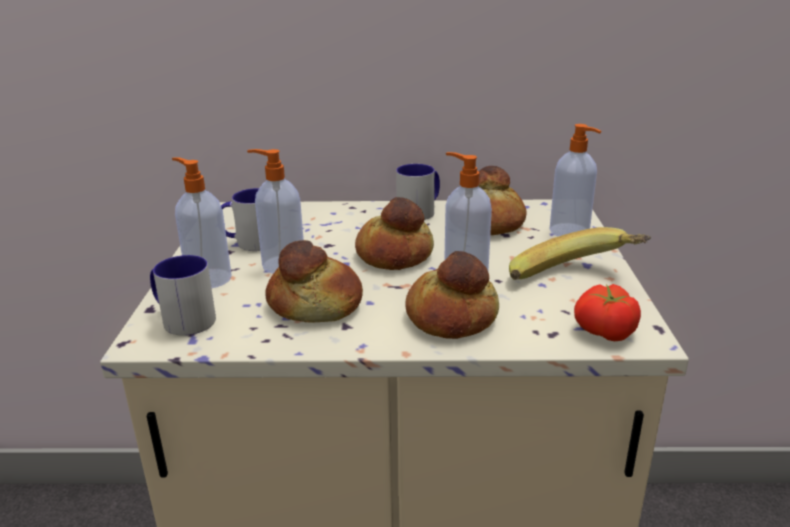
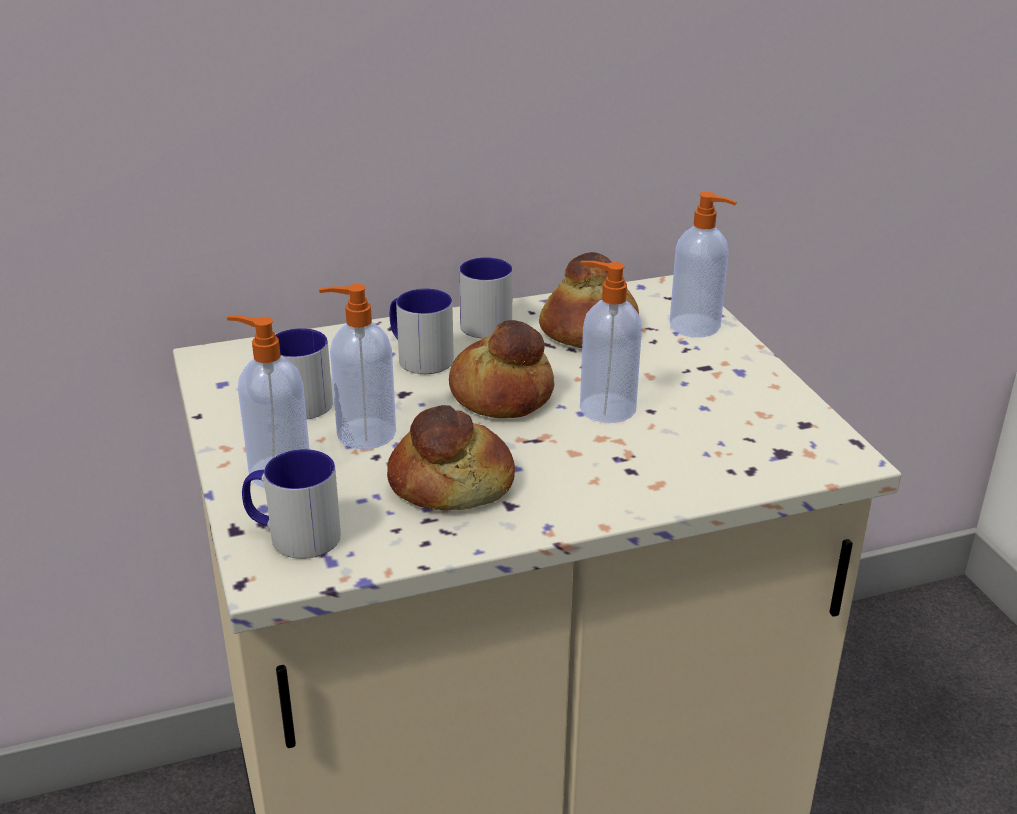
camera: 20 degrees left, 5 degrees up
bread [405,251,499,339] -> none
banana [509,227,651,280] -> none
tomato [574,284,641,341] -> none
none -> mug [390,289,454,374]

